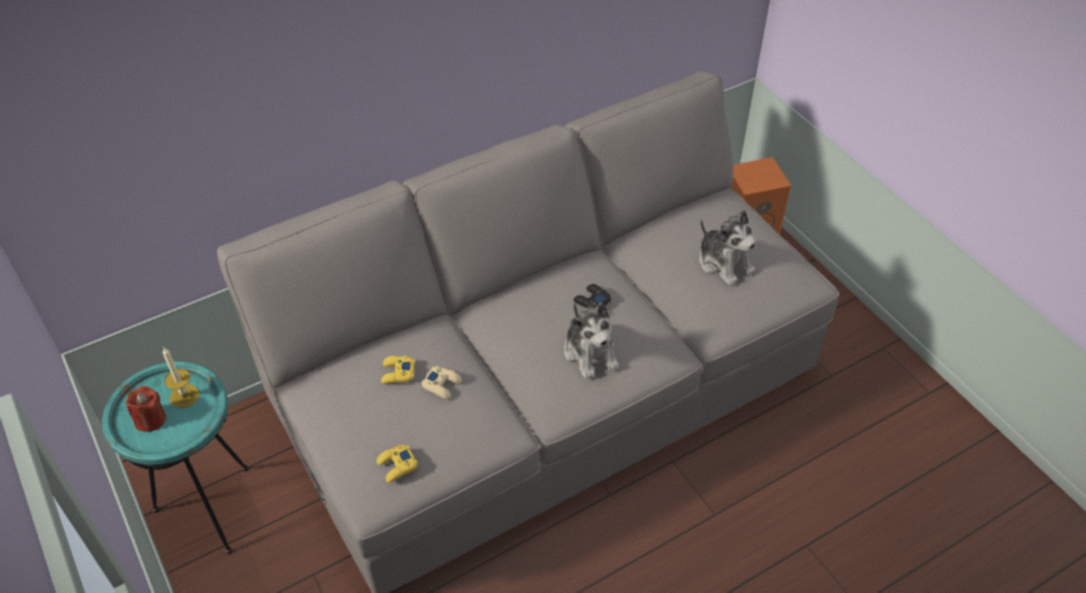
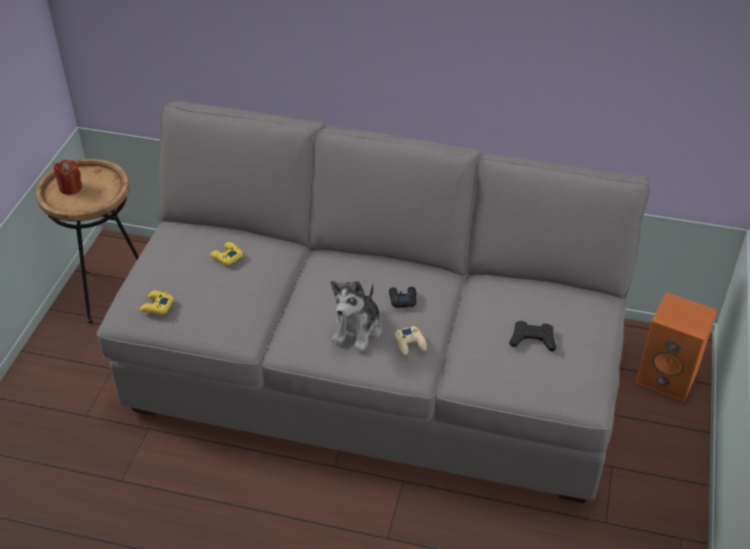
camera: 45 degrees right, 5 degrees down
turquoise side table [102,362,248,554] -> brown side table [36,159,139,323]
candle [162,348,200,408] -> none
beige game controller [422,366,462,400] -> beige game controller moved to [395,326,427,356]
plush toy [699,210,756,286] -> black game controller [509,321,557,352]

